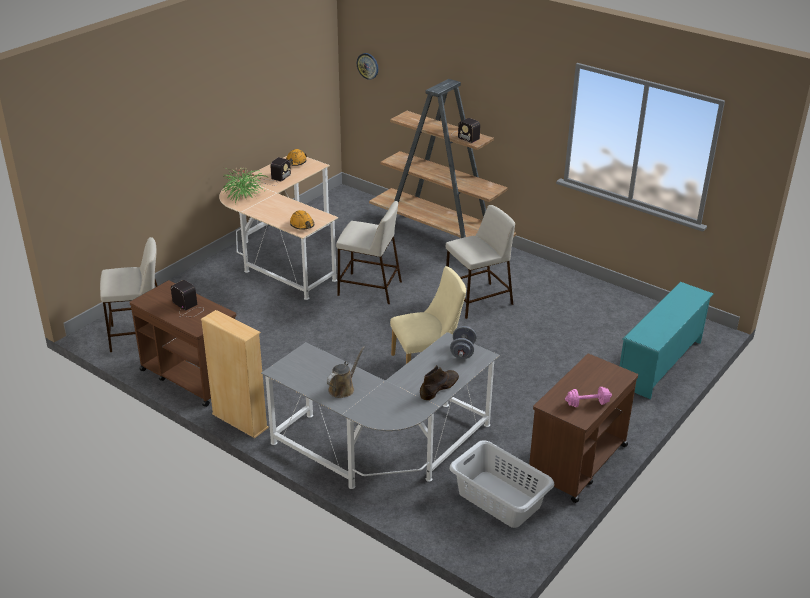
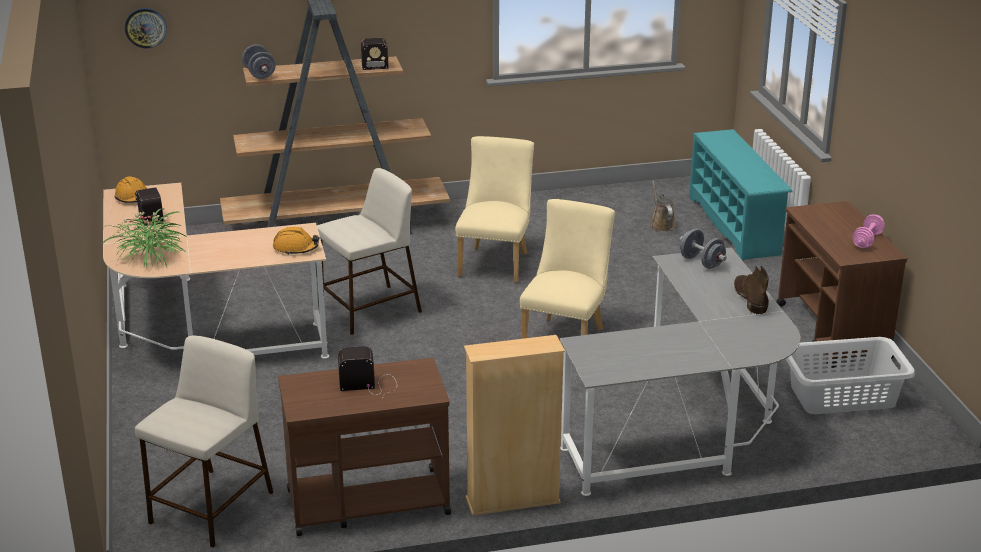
camera: 50 degrees left, 5 degrees down
brown watering can [327,346,365,398] -> brown watering can moved to [650,181,676,232]
beige stool [446,205,515,319] -> beige chair [455,136,534,283]
none -> grey dumbbell [242,44,276,79]

